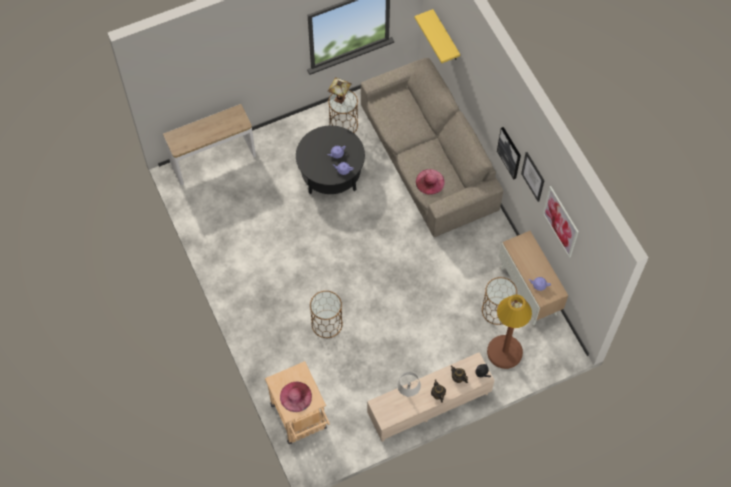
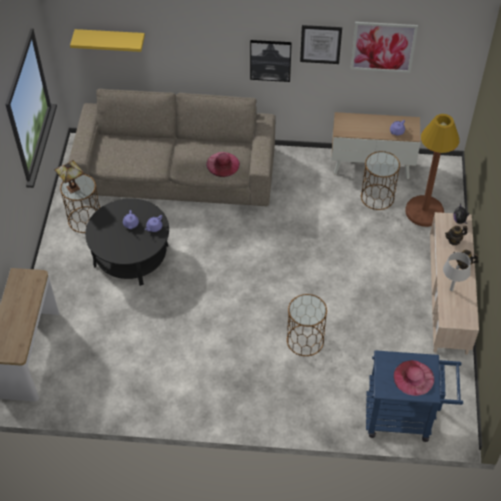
camera: 60 degrees left, 10 degrees down
beige cart [265,361,330,444] -> blue cart [366,350,463,442]

